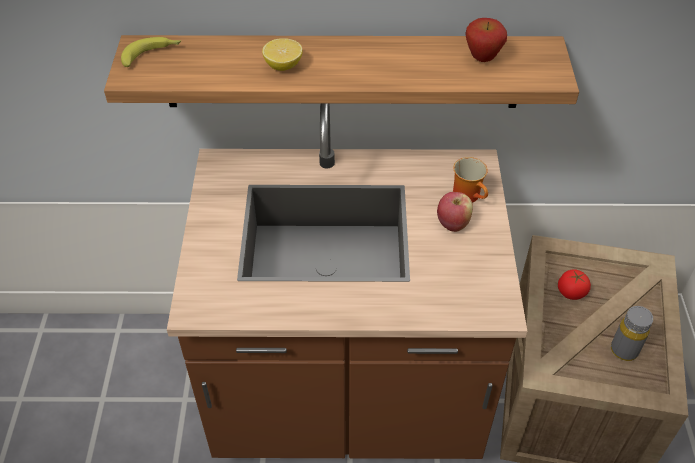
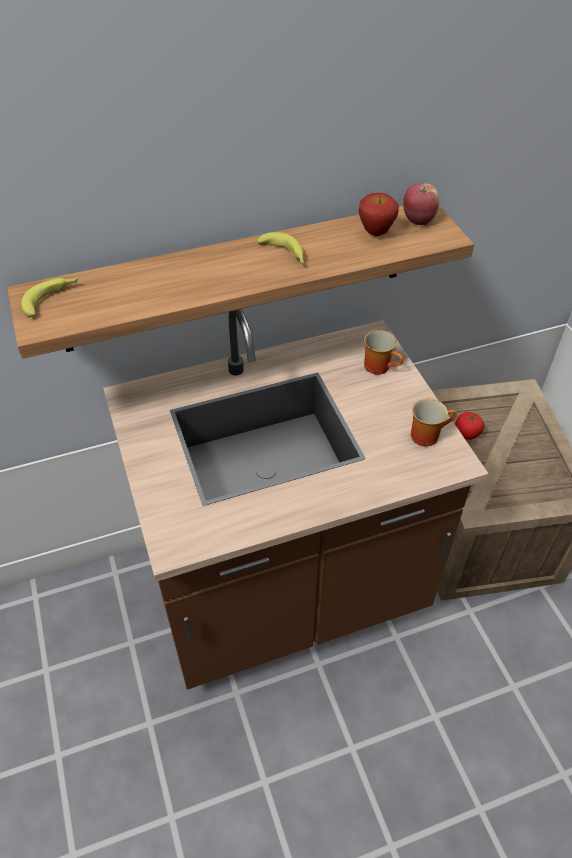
camera: 20 degrees left, 0 degrees up
lemon [262,38,303,71] -> none
apple [437,192,473,232] -> apple moved to [403,183,439,225]
grey bottle [611,306,653,361] -> none
none -> banana [258,232,304,264]
none -> mug [411,399,457,447]

